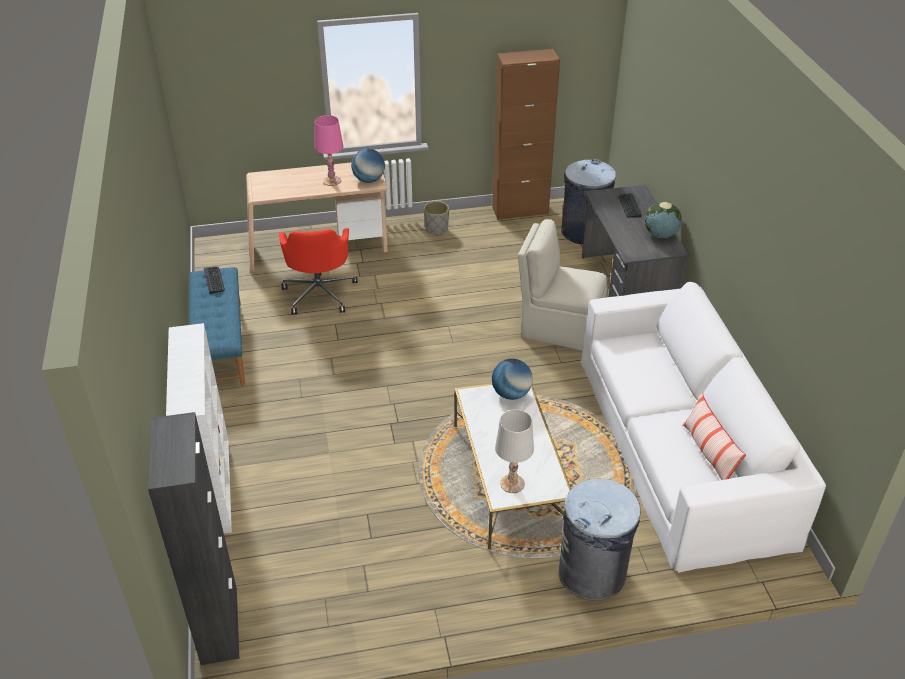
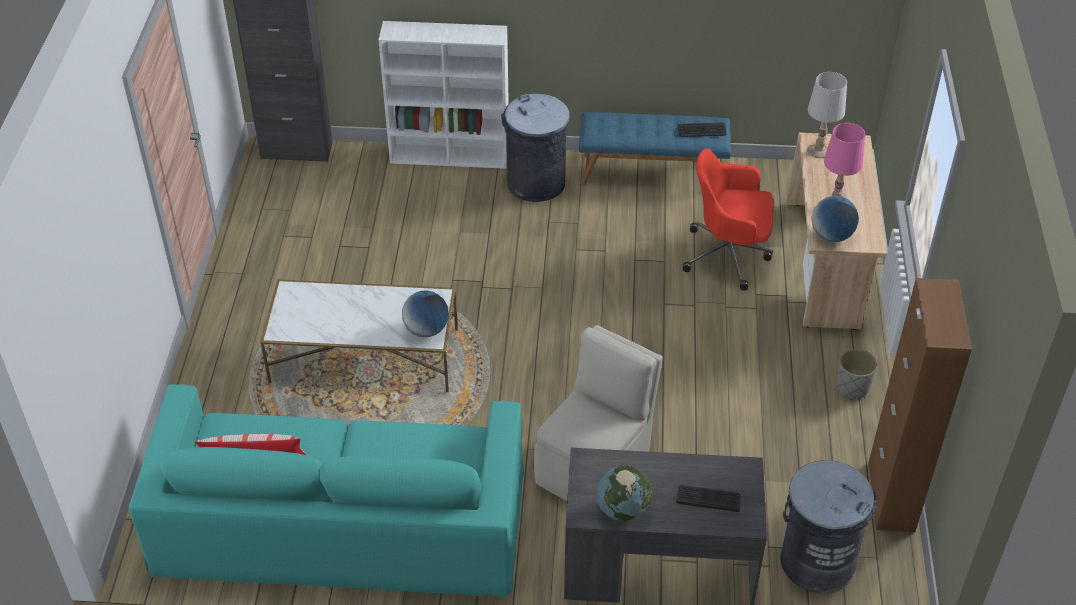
camera: 105 degrees right, 5 degrees up
white table lamp [495,409,534,493] -> white table lamp moved to [808,72,847,158]
grey trash can [559,478,641,601] -> grey trash can moved to [501,94,570,202]
white sofa [581,282,826,573] -> turquoise sofa [129,384,524,597]

